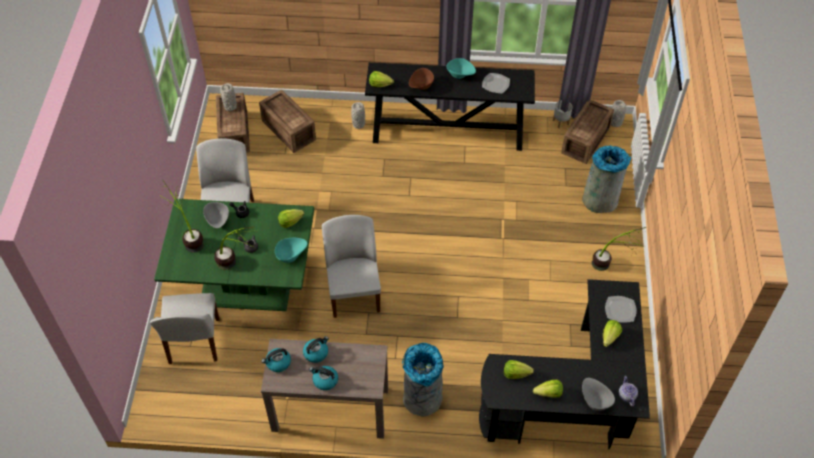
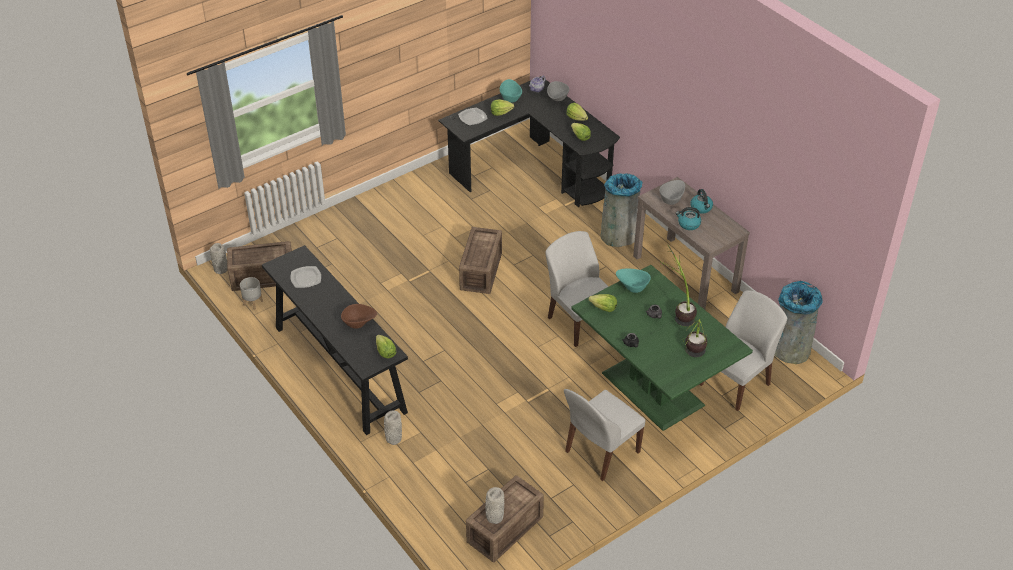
camera: 130 degrees left, 10 degrees down
grey bowl [203,202,229,228] -> grey bowl moved to [659,180,685,205]
crate [259,90,316,153] -> crate moved to [459,227,502,294]
kettle [261,348,291,372] -> none
white chair [322,215,381,318] -> white chair turned 105 degrees clockwise [545,231,609,347]
turquoise bowl [447,58,476,79] -> turquoise bowl moved to [500,79,522,103]
grey trash can [583,145,631,213] -> grey trash can moved to [775,281,823,364]
potted plant [592,227,646,271] -> none

